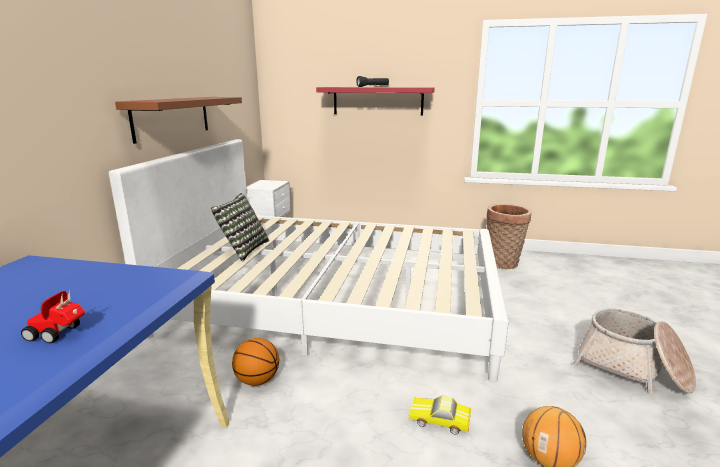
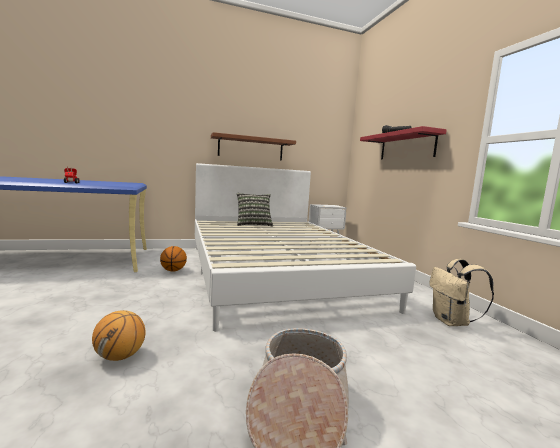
camera: 60 degrees right, 10 degrees down
toy car [408,395,471,435] -> none
basket [487,204,531,269] -> beige backpack [430,259,494,326]

